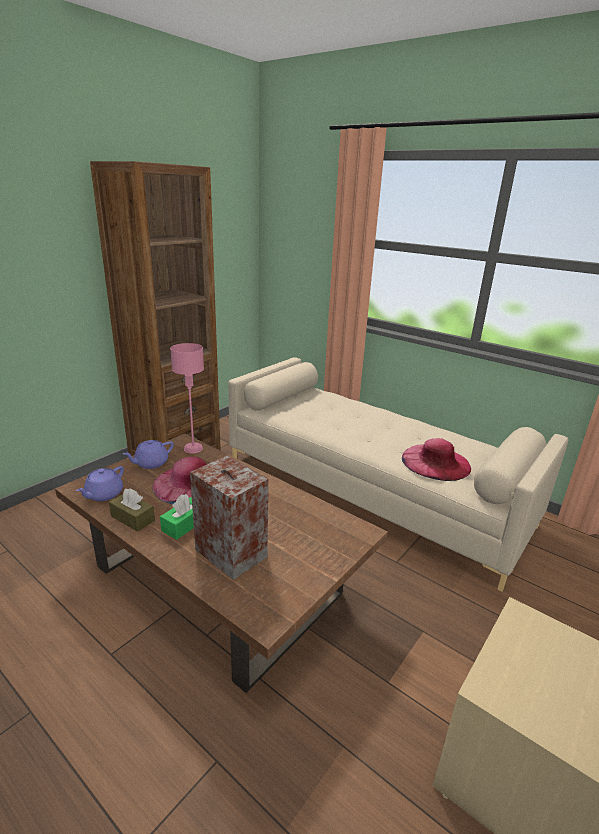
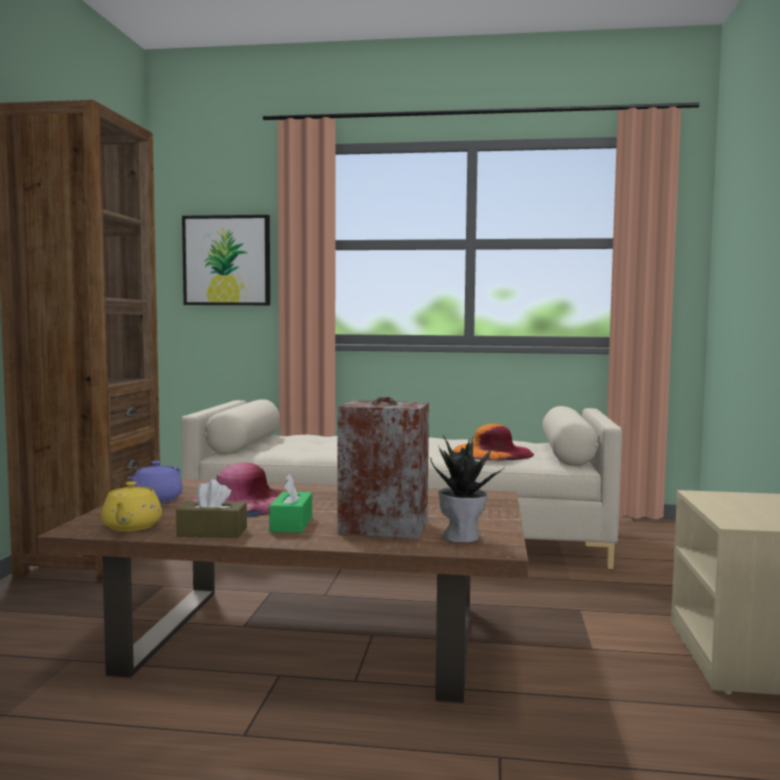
camera: 30 degrees left, 20 degrees down
purple teapot [76,466,124,501] -> yellow teapot [101,481,162,531]
pink table lamp [170,343,204,453] -> none
pink hat [402,438,471,481] -> orange hat [453,424,534,460]
none -> picture [182,215,270,305]
none -> potted plant [430,435,505,543]

